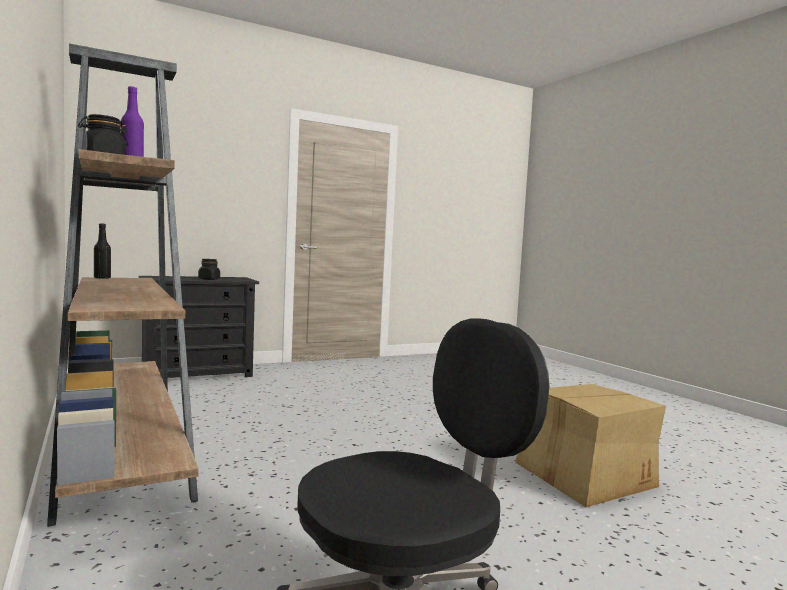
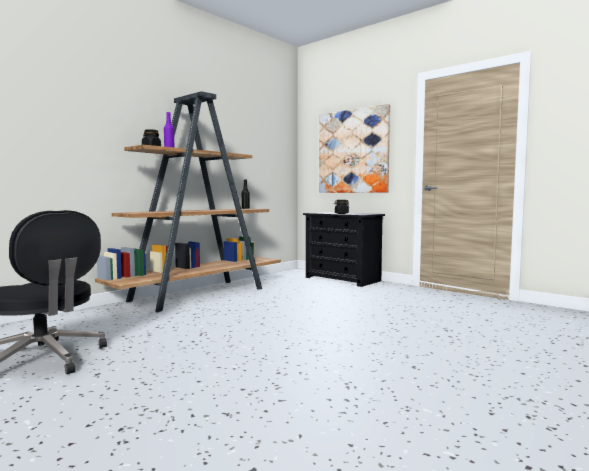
camera: 70 degrees right, 0 degrees up
cardboard box [515,384,666,507] -> none
none -> picture [319,104,390,193]

